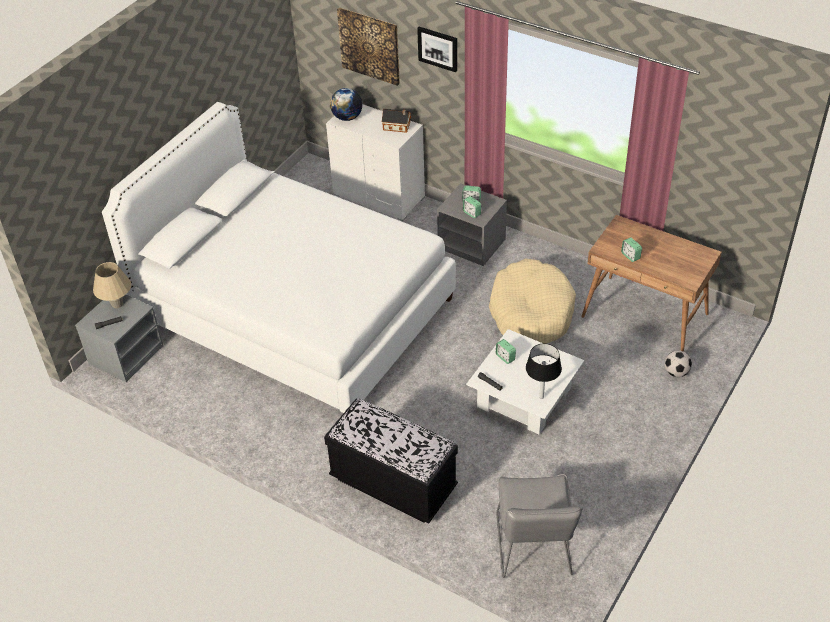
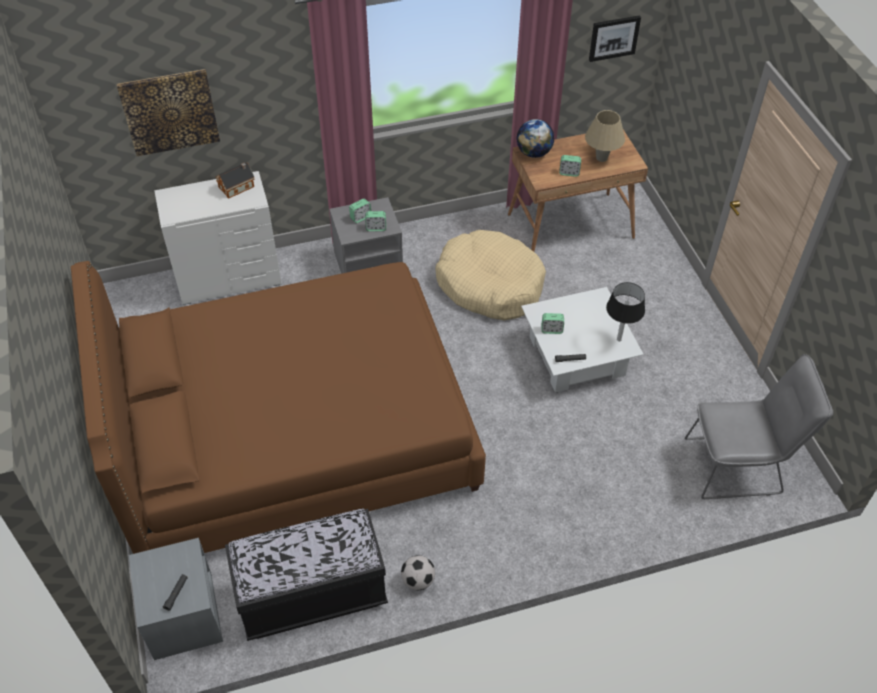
camera: 50 degrees left, 5 degrees up
beige table lamp [93,262,131,308] -> beige table lamp moved to [585,110,625,162]
white bed [102,102,456,413] -> brown bed [71,261,486,554]
black bench [324,399,458,523] -> black bench moved to [225,508,388,641]
globe [330,88,363,121] -> globe moved to [516,119,554,158]
picture [417,27,457,72] -> picture moved to [589,15,641,62]
grey chair [496,474,583,578] -> grey chair turned 45 degrees counterclockwise [685,354,833,499]
football [664,351,692,377] -> football moved to [401,555,435,590]

